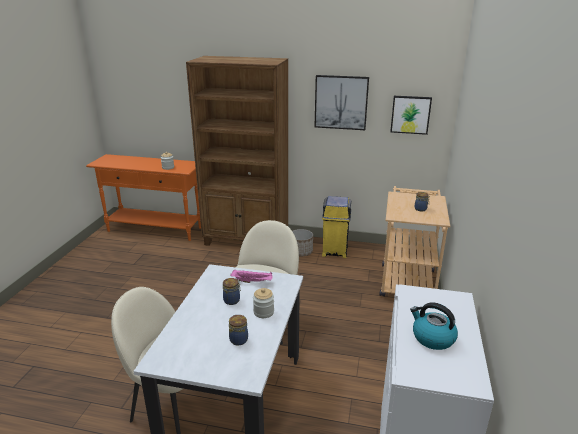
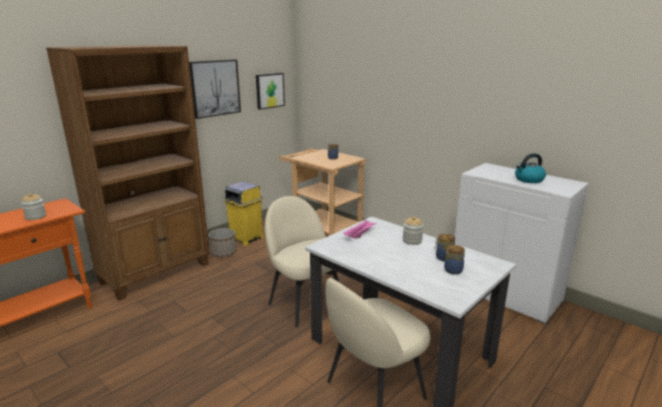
camera: 60 degrees left, 5 degrees down
jar [223,278,241,305] -> jar moved to [444,245,465,274]

